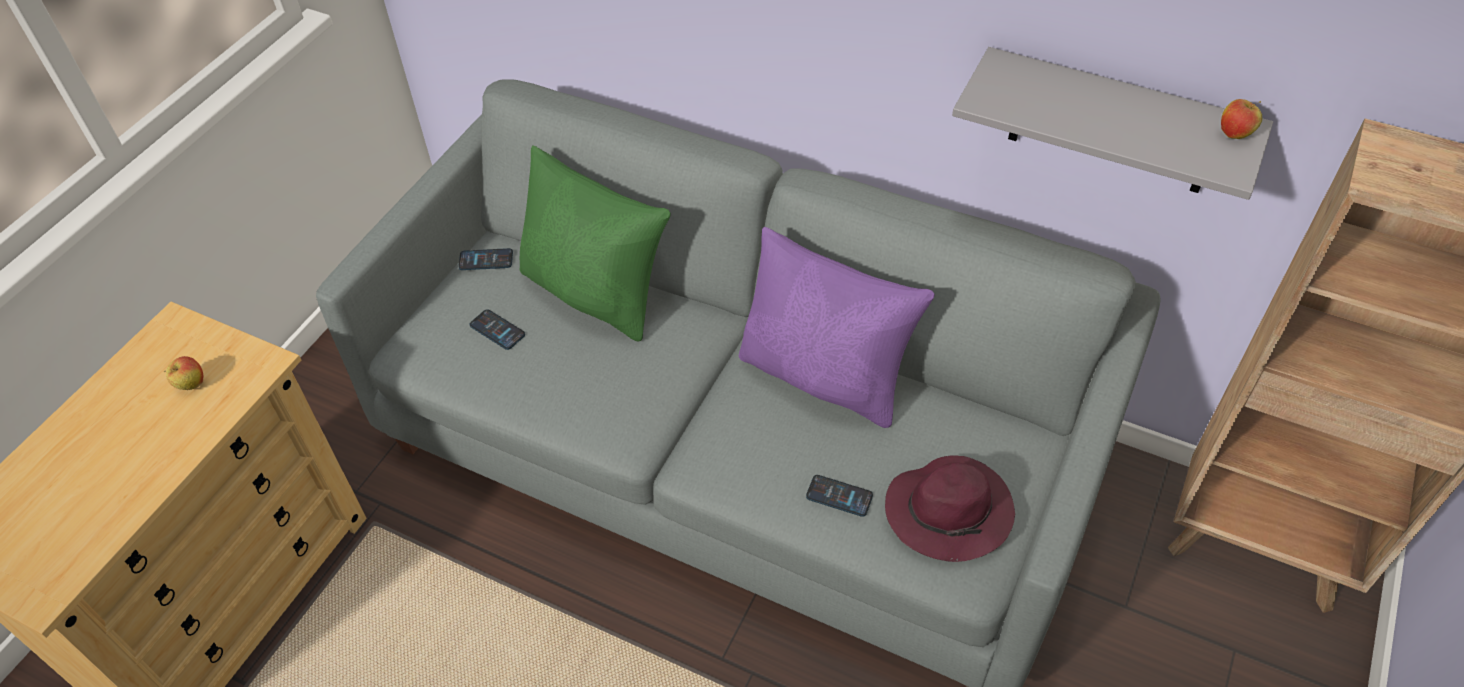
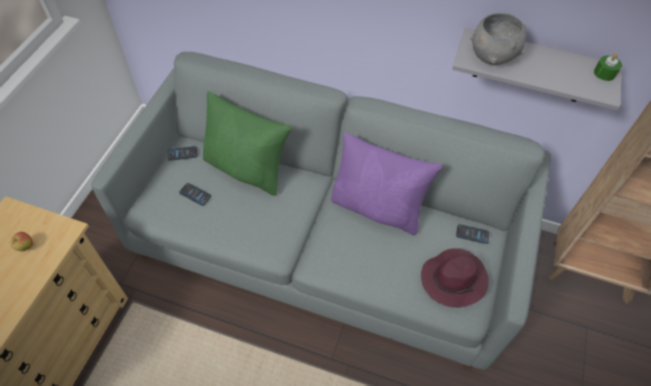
camera: 10 degrees left, 5 degrees up
phone [806,475,873,517] -> phone moved to [456,224,489,244]
apple [1221,99,1262,139] -> green candle [594,53,622,81]
none -> grey bowl [470,13,526,65]

